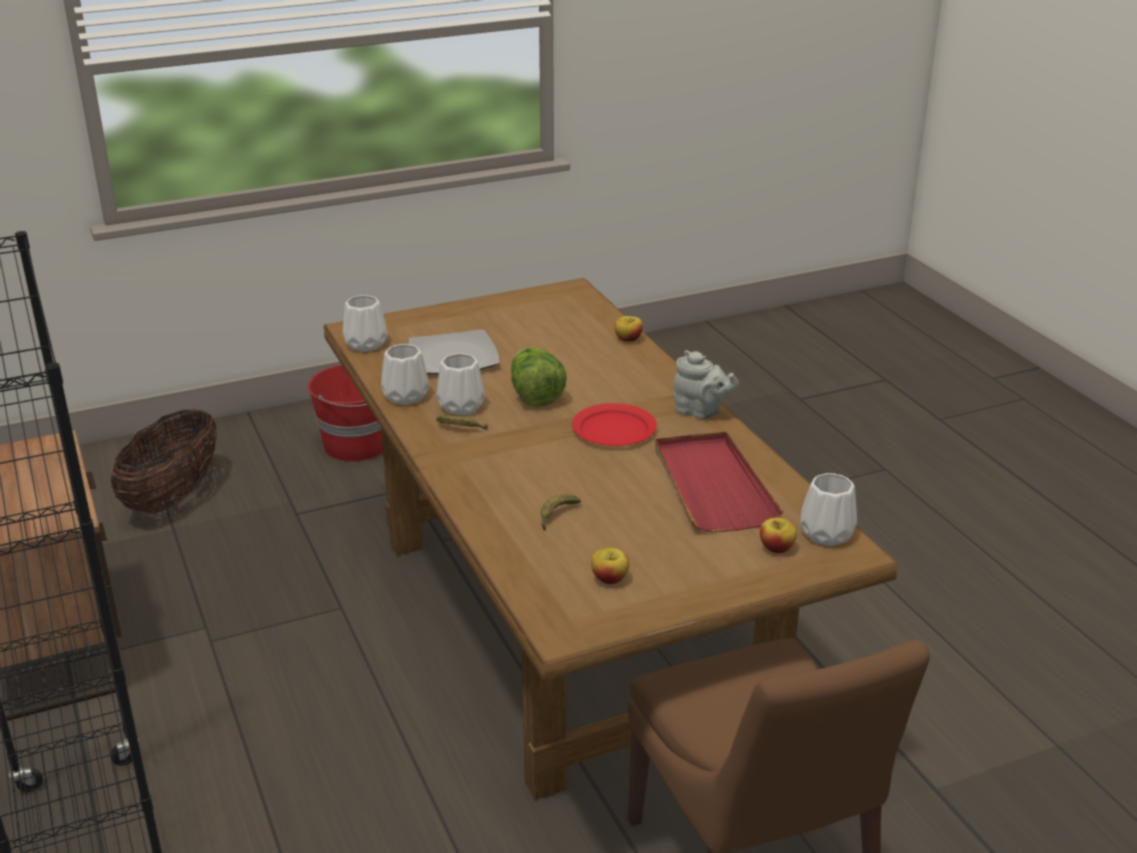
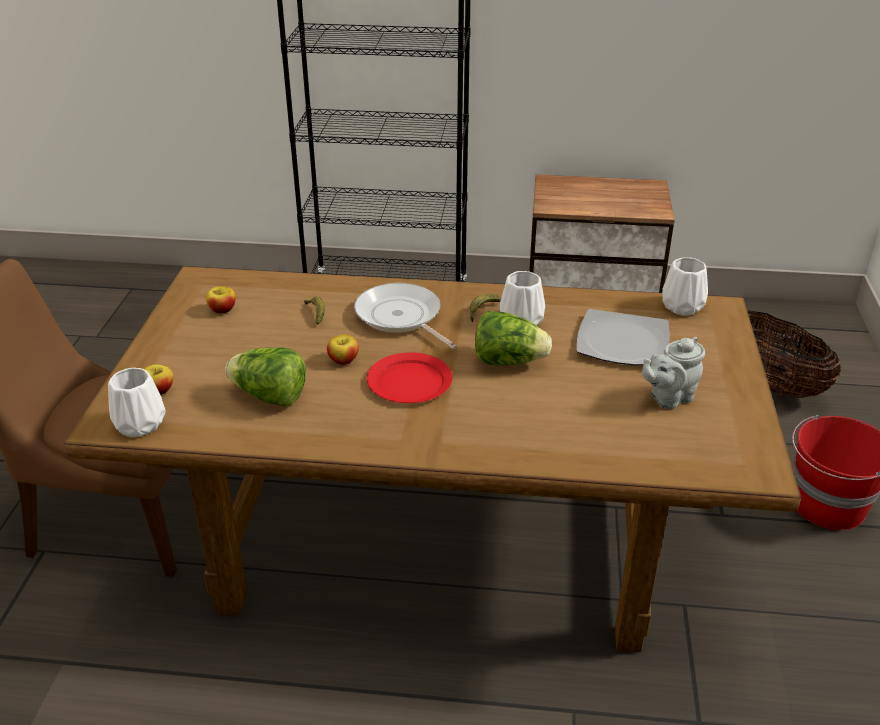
camera: 120 degrees right, 5 degrees up
white vase [381,344,429,405] -> none
apple [614,316,643,342] -> apple moved to [327,334,359,365]
red tray [655,431,783,532] -> lettuce [225,347,306,407]
grey teapot [674,350,739,419] -> grey teapot moved to [642,337,705,409]
none -> frying pan [354,283,458,349]

